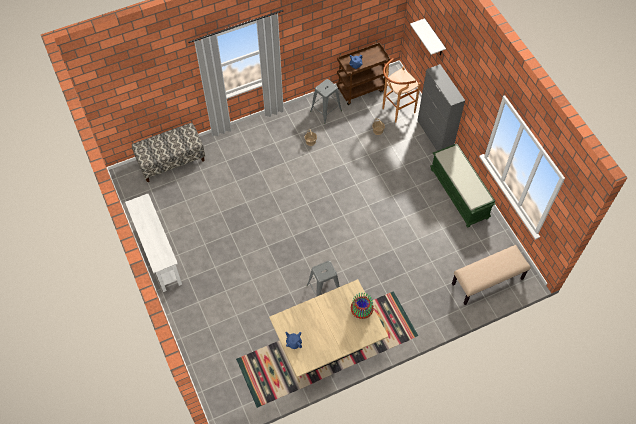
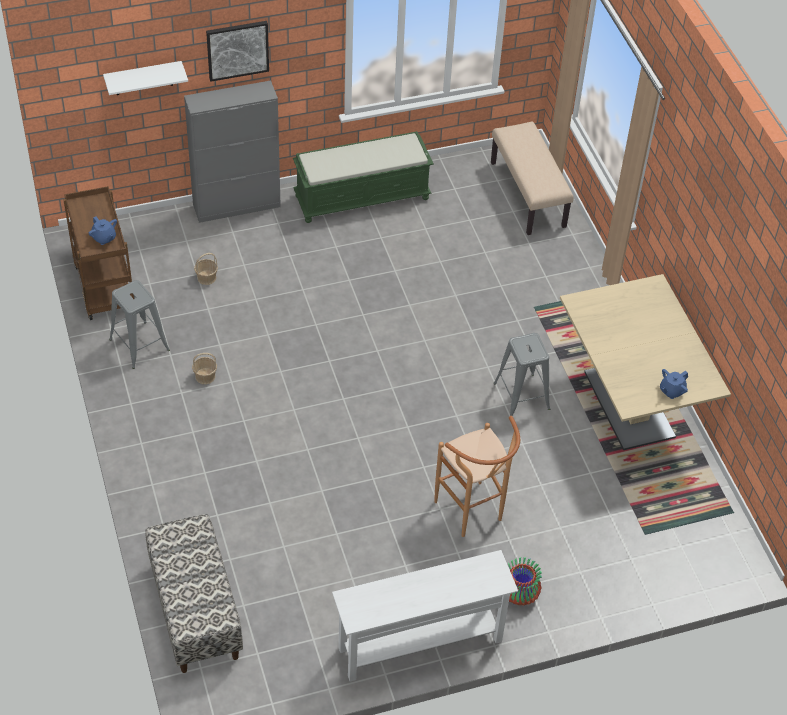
camera: 85 degrees left, 10 degrees down
vase [350,293,374,319] -> vase moved to [508,557,542,606]
brown stool [382,58,421,122] -> brown stool moved to [434,416,520,537]
none -> picture [206,21,269,82]

